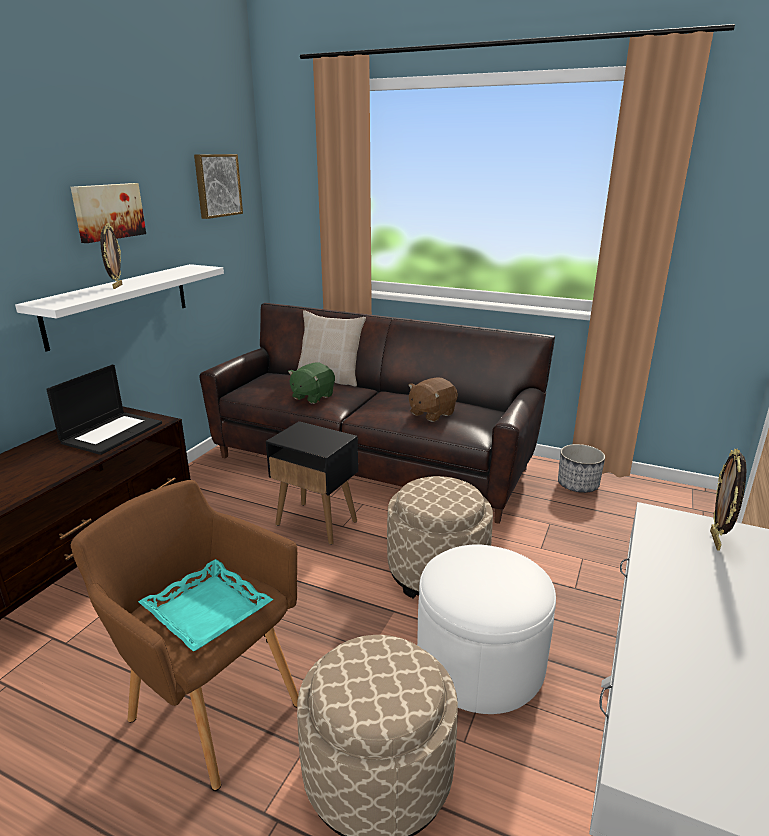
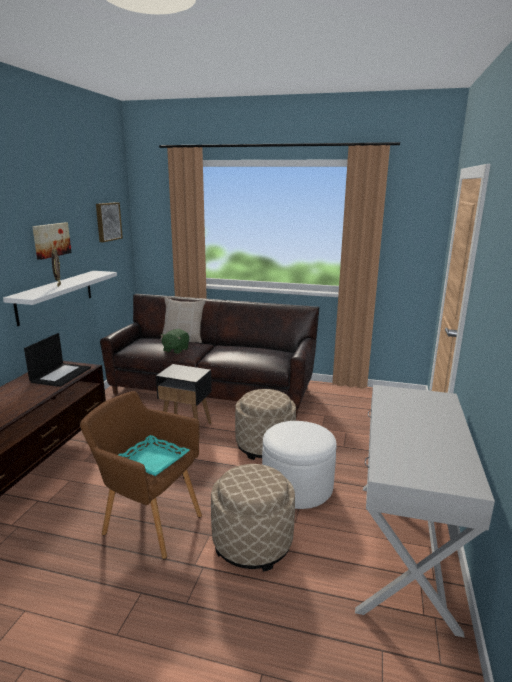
camera: 10 degrees left, 5 degrees down
brown plush toy [408,377,458,422] -> none
planter [558,444,605,493] -> none
picture frame [710,448,746,551] -> none

